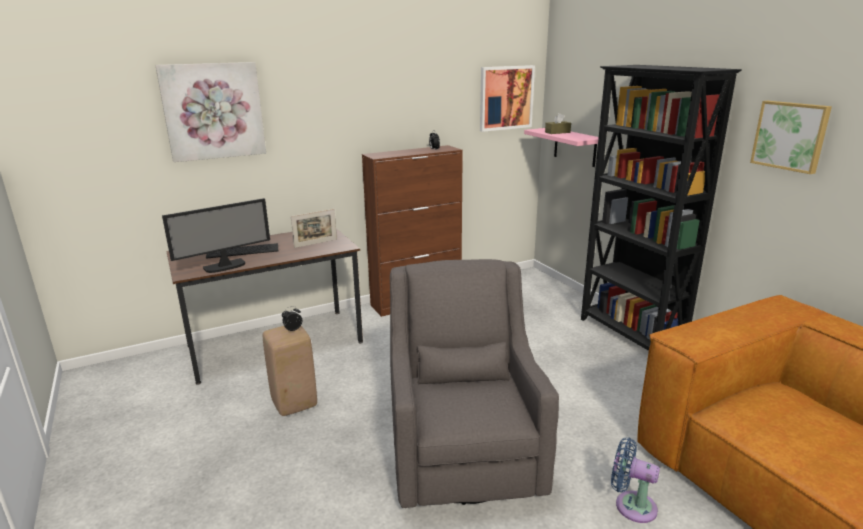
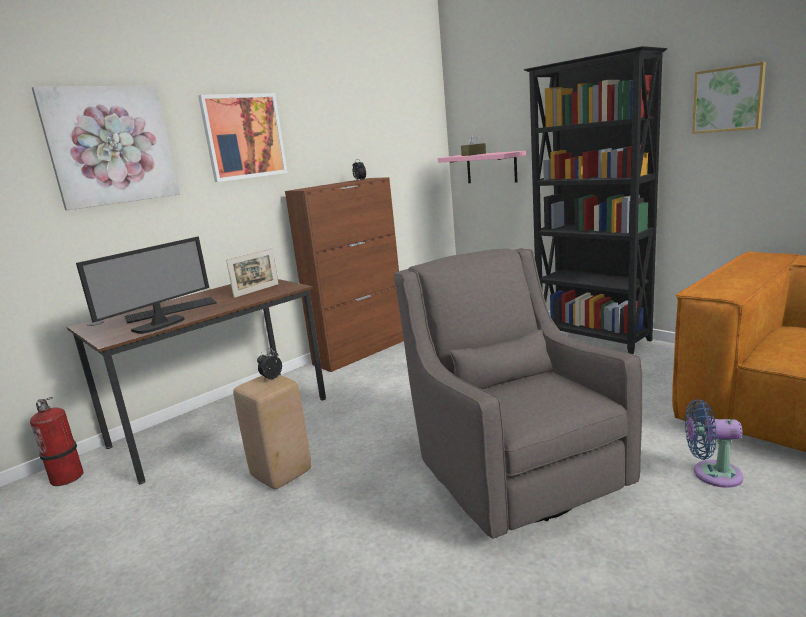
camera: 15 degrees left, 5 degrees down
picture [480,65,535,132] -> picture moved to [198,93,288,182]
none -> fire extinguisher [30,397,83,486]

